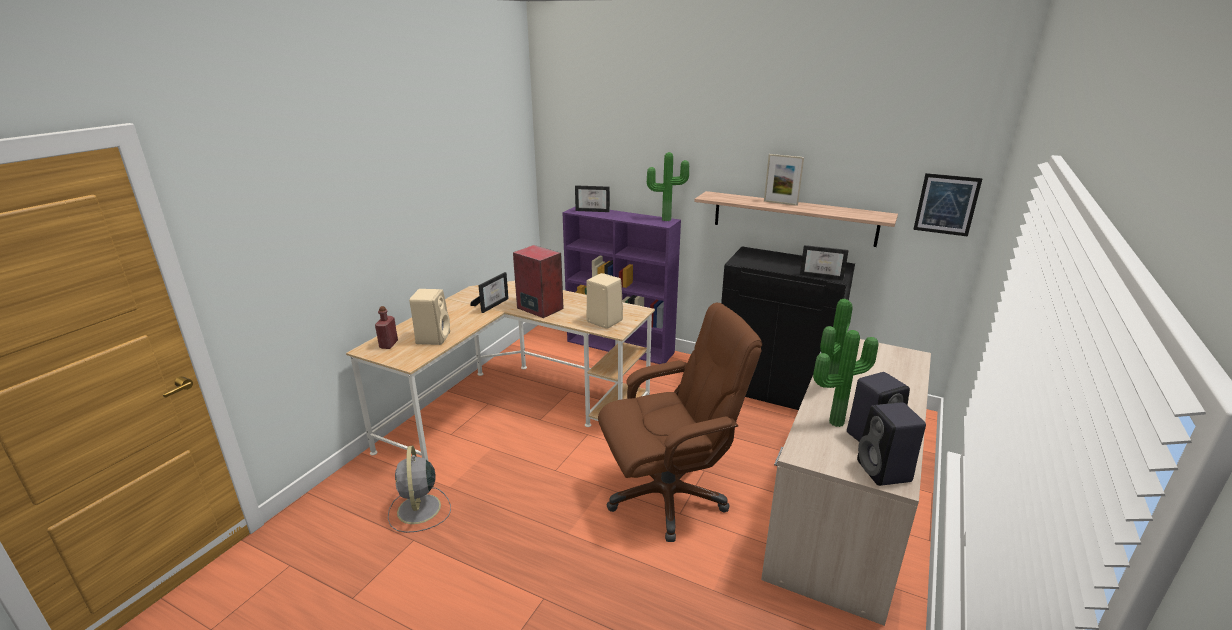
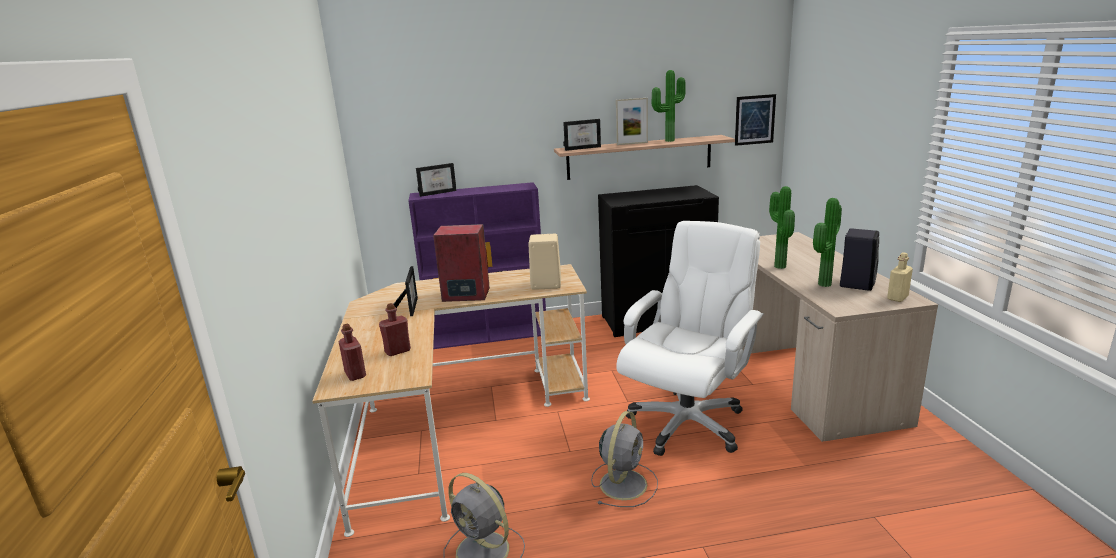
camera: 35 degrees left, 5 degrees down
beige speaker [409,289,450,345] -> red bottle [379,303,411,356]
brown office chair [598,303,762,542] -> white office chair [616,221,764,456]
potted plant [647,152,689,221] -> potted plant moved to [652,70,686,142]
picture frame [800,245,849,280] -> picture frame moved to [563,119,601,151]
black speaker [857,402,926,486] -> beige bottle [887,252,913,302]
none -> grey fan [591,411,658,507]

